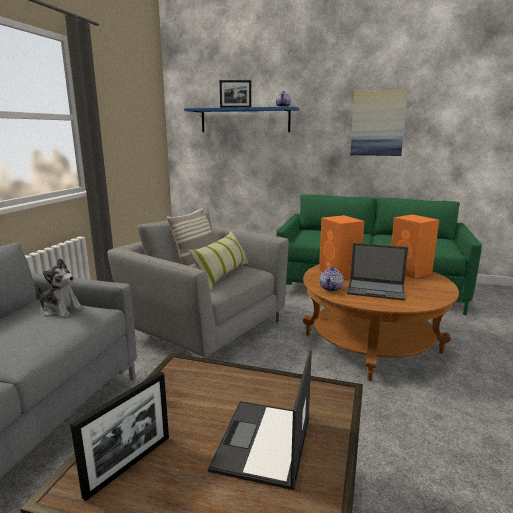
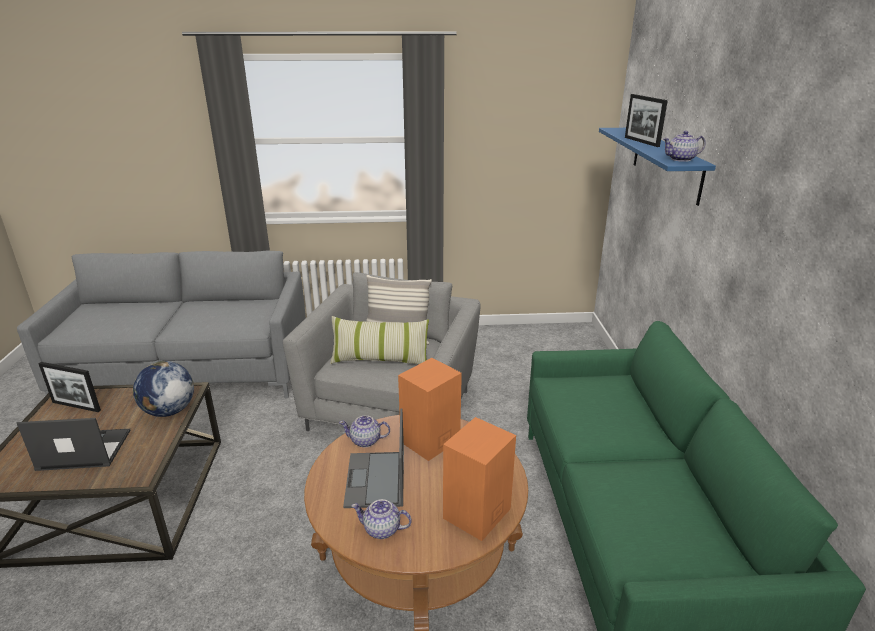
camera: 70 degrees right, 10 degrees up
plush toy [38,258,84,318] -> none
picture [350,89,408,156] -> none
none -> globe [133,361,194,417]
none -> teapot [352,499,412,539]

